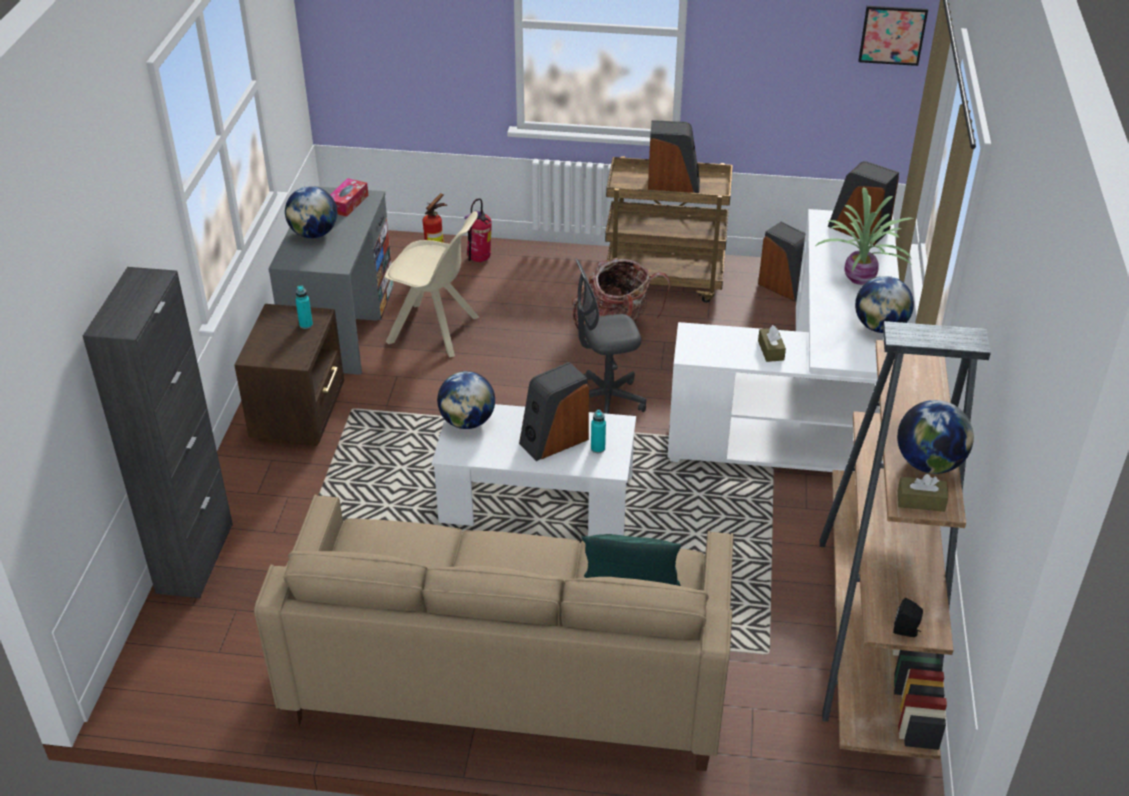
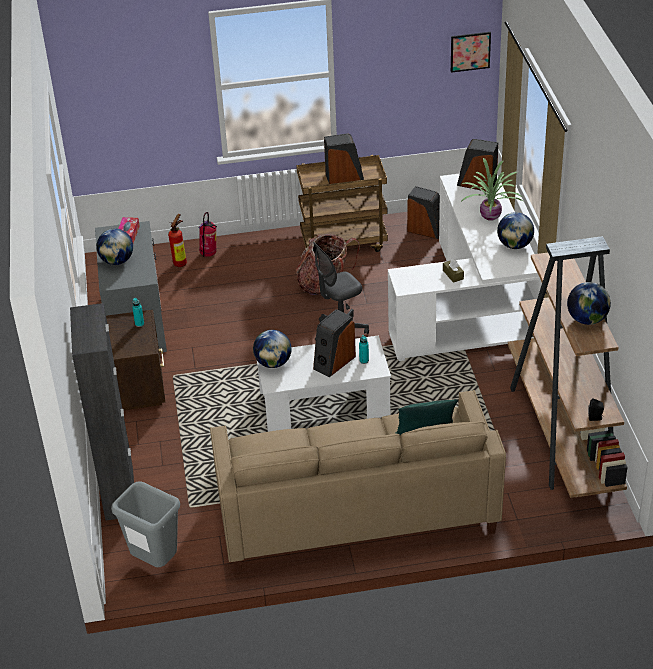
camera: 15 degrees left, 0 degrees up
beige chair [384,211,480,357] -> none
brown tissue box [898,474,948,512] -> none
none -> grey trash can [111,482,180,567]

